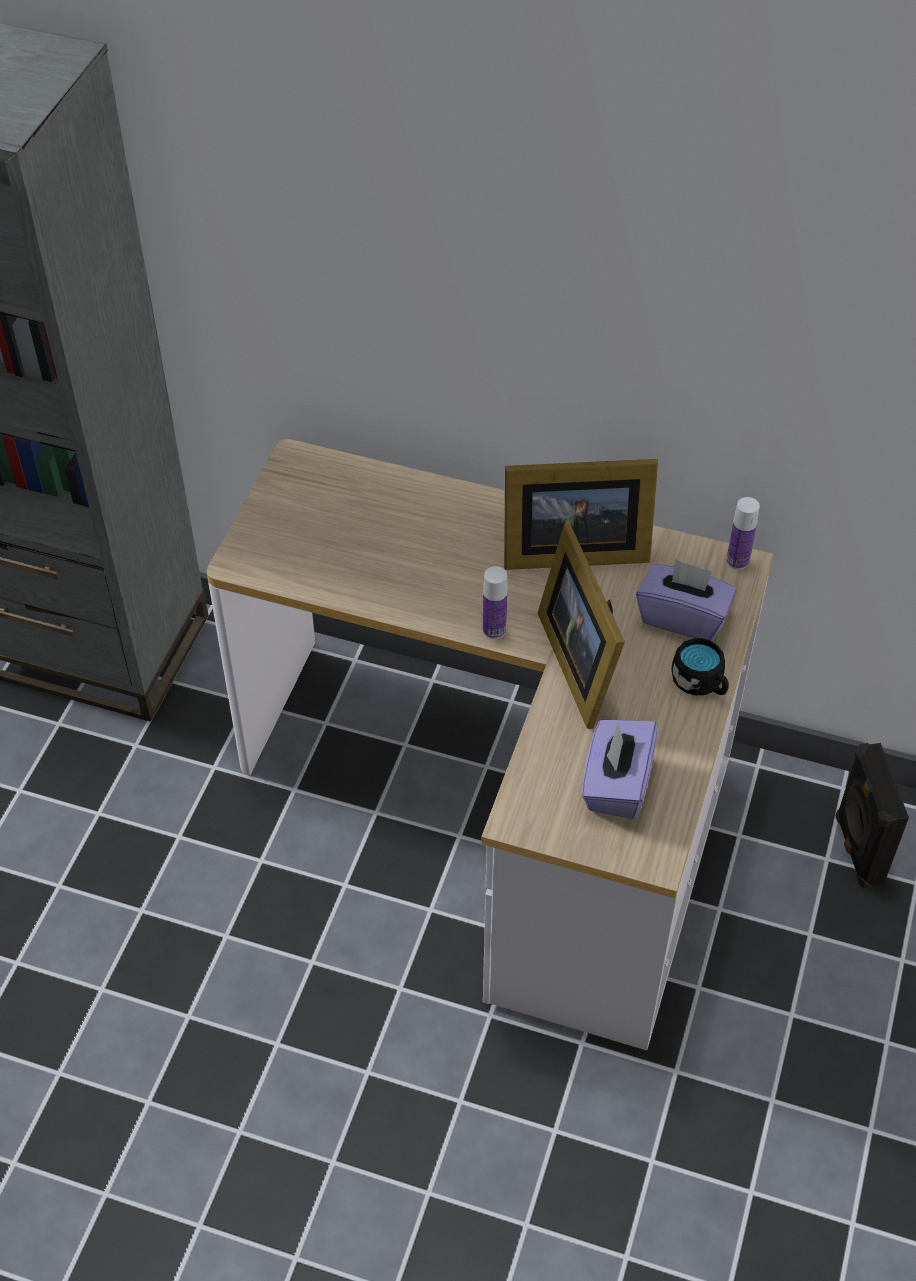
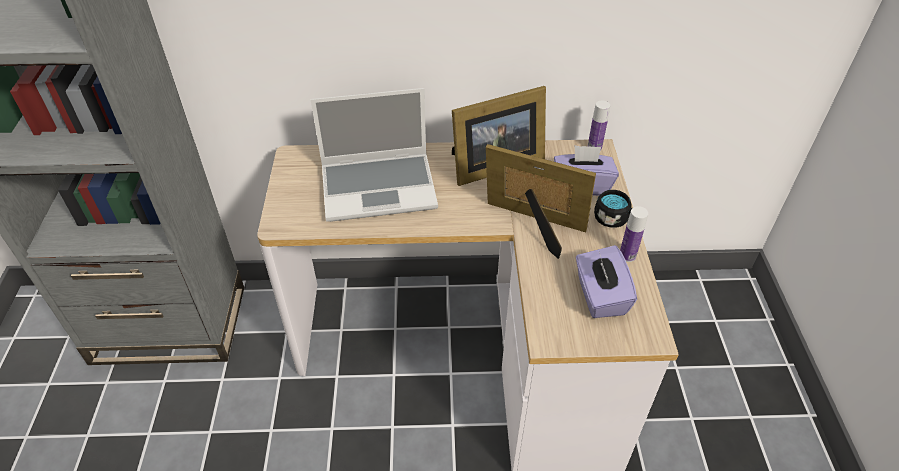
camera: 20 degrees left, 5 degrees down
bottle [483,566,507,639] -> bottle moved to [620,206,648,262]
picture frame [538,524,625,729] -> picture frame turned 150 degrees clockwise [486,144,596,259]
black speaker [835,743,909,889] -> none
none -> laptop [311,88,438,222]

